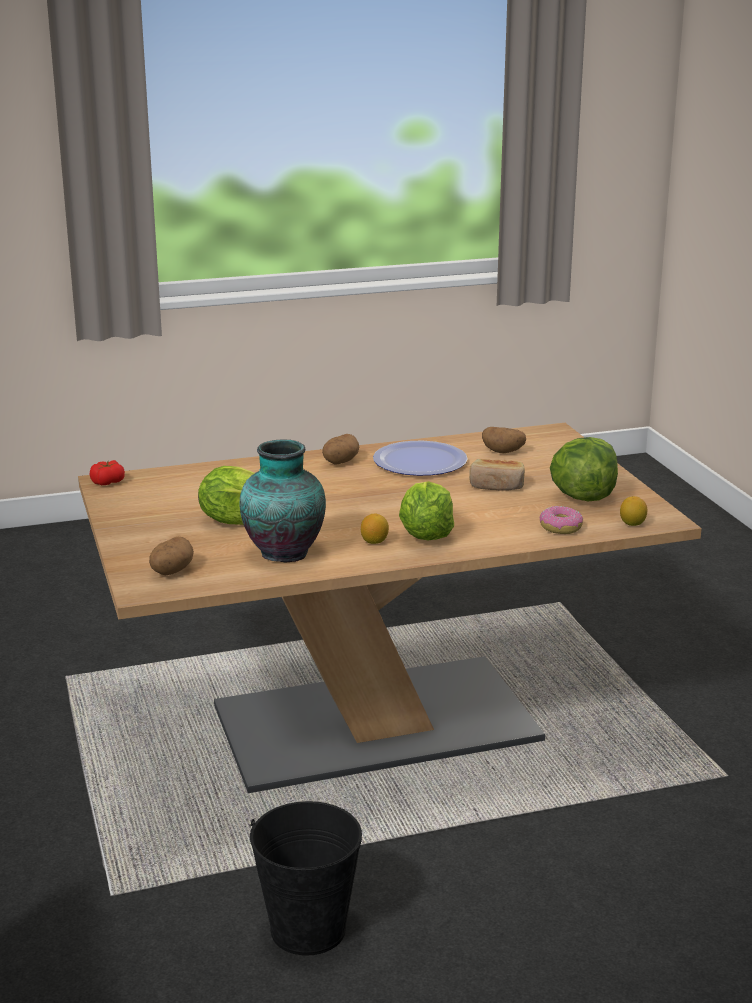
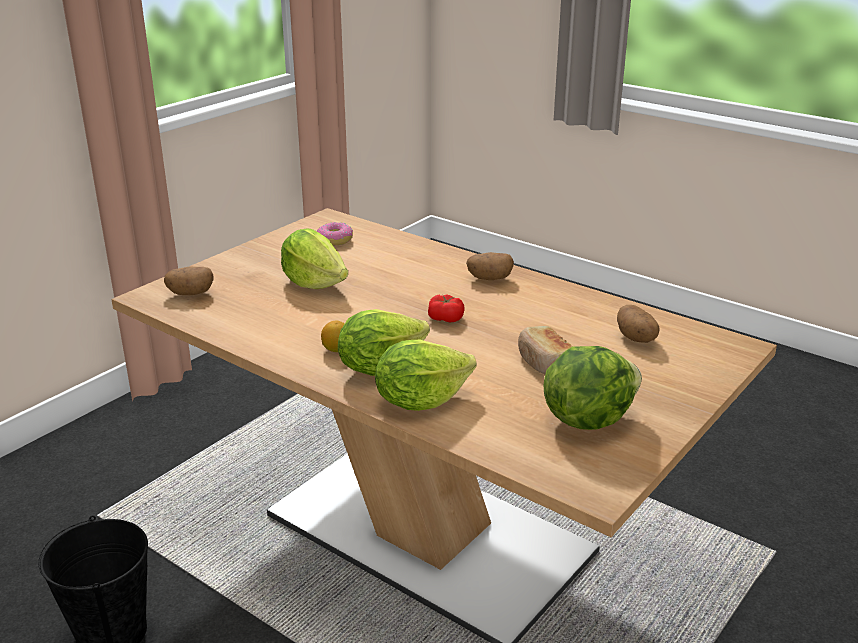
camera: 55 degrees right, 5 degrees up
tomato [90,460,125,485] -> tomato moved to [428,294,465,323]
vase [240,440,326,562] -> none
plate [373,441,468,476] -> none
donut [540,506,583,534] -> donut moved to [317,222,353,246]
lemon [620,496,647,526] -> none
none -> lettuce [375,340,477,411]

